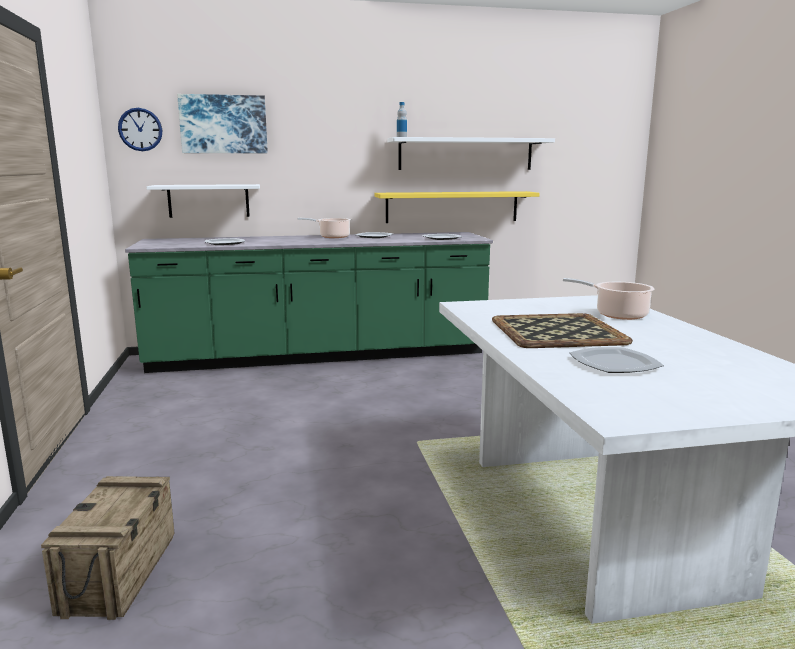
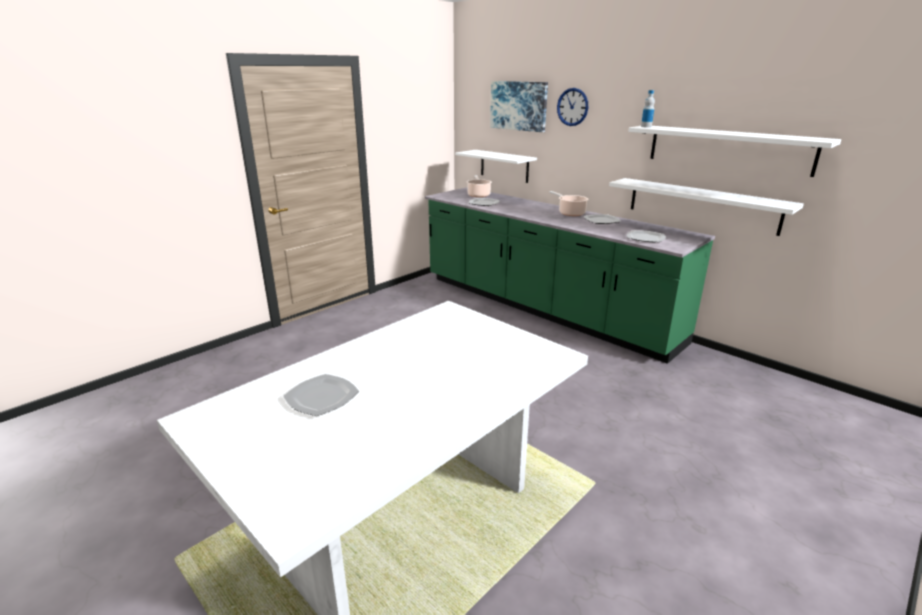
camera: 55 degrees right, 10 degrees up
crate [41,476,175,620] -> none
wall clock [118,108,162,151] -> wall clock moved to [557,88,588,126]
yellow shelf [374,191,539,223] -> white shelf [609,178,804,236]
tray [492,313,633,348] -> none
cooking pot [563,278,655,320] -> cooking pot moved to [467,175,492,197]

